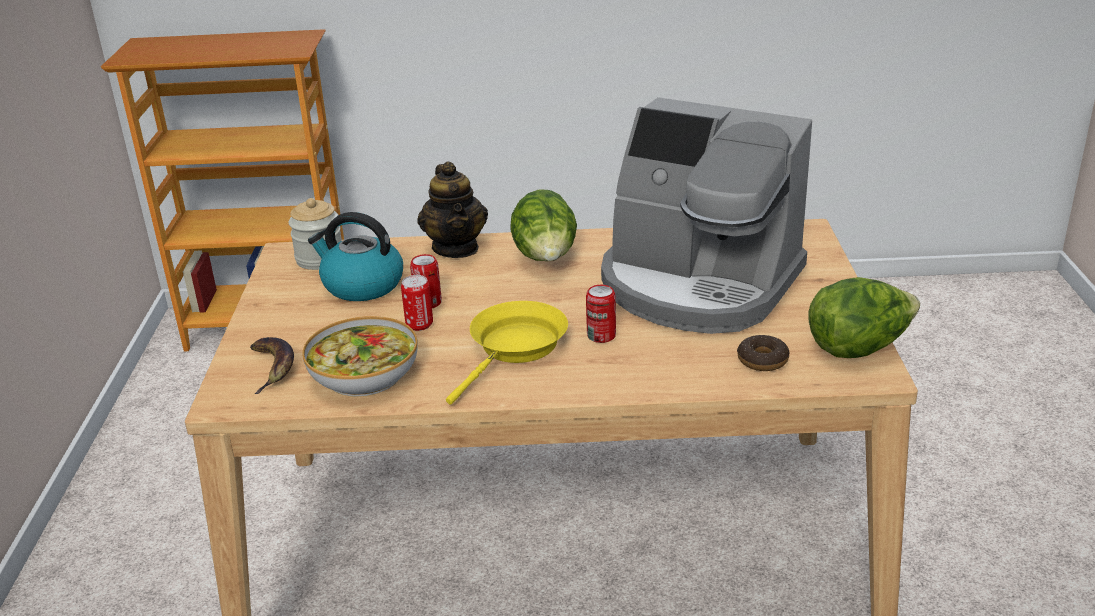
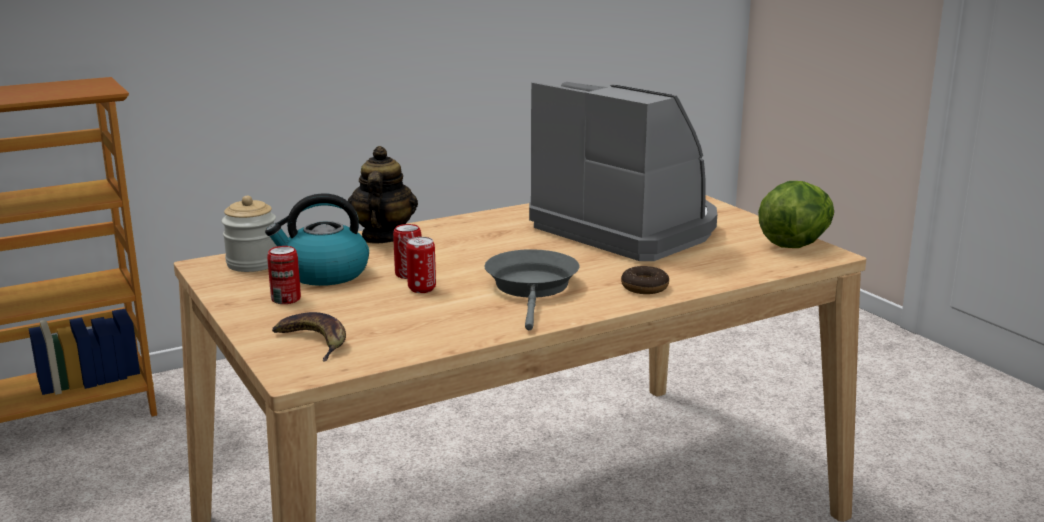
camera: 30 degrees left, 10 degrees down
bowl [302,316,418,397] -> none
teapot [417,162,488,258] -> teapot turned 135 degrees counterclockwise [348,146,418,244]
yellow frying pan [446,301,568,405] -> grey frying pan [485,249,579,331]
lettuce [510,189,577,261] -> none
can [586,285,616,343] -> can moved to [267,246,301,304]
coffee machine [601,97,812,334] -> coffee machine turned 135 degrees counterclockwise [529,82,717,261]
donut [737,335,789,371] -> donut moved to [621,266,669,294]

